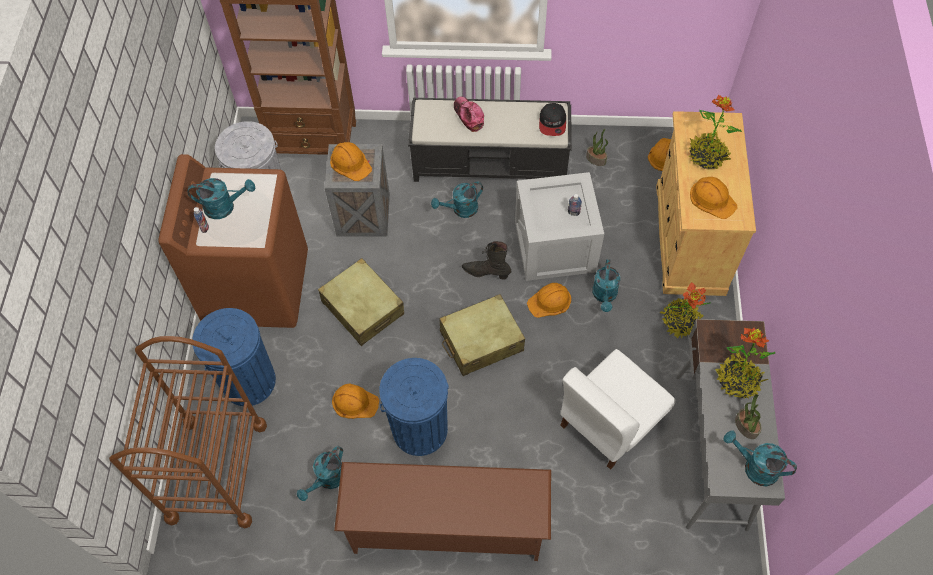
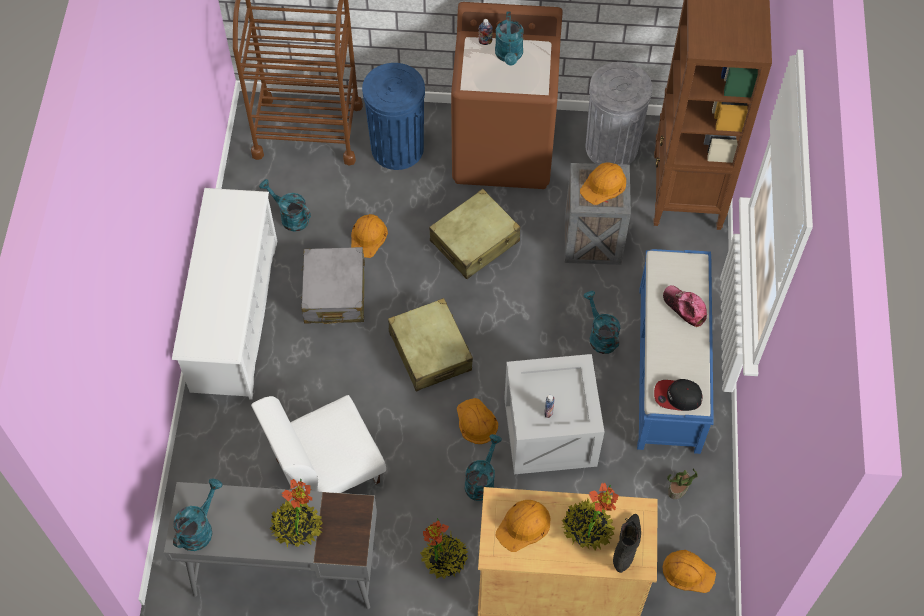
camera: 90 degrees right, 0 degrees up
brown shoe rack [334,462,551,561] -> white shoe rack [172,188,277,400]
blue trash can [379,358,449,456] -> grey suitcase [301,247,365,324]
black bench [408,98,572,182] -> blue bench [637,249,714,454]
cap [454,96,484,132] -> cap turned 105 degrees counterclockwise [663,285,707,327]
black boot [462,241,511,279] -> black boot moved to [613,514,641,573]
white chair [560,349,675,470] -> white chair turned 75 degrees counterclockwise [251,395,386,493]
turquoise watering can [592,259,620,312] -> turquoise watering can turned 105 degrees clockwise [465,434,502,501]
potted plant [735,394,762,439] -> none

